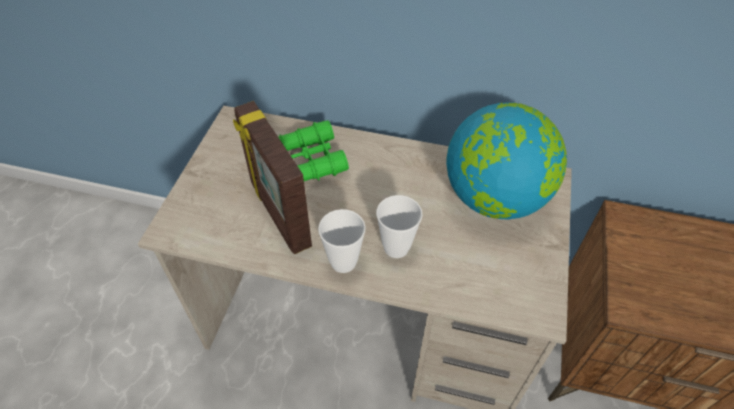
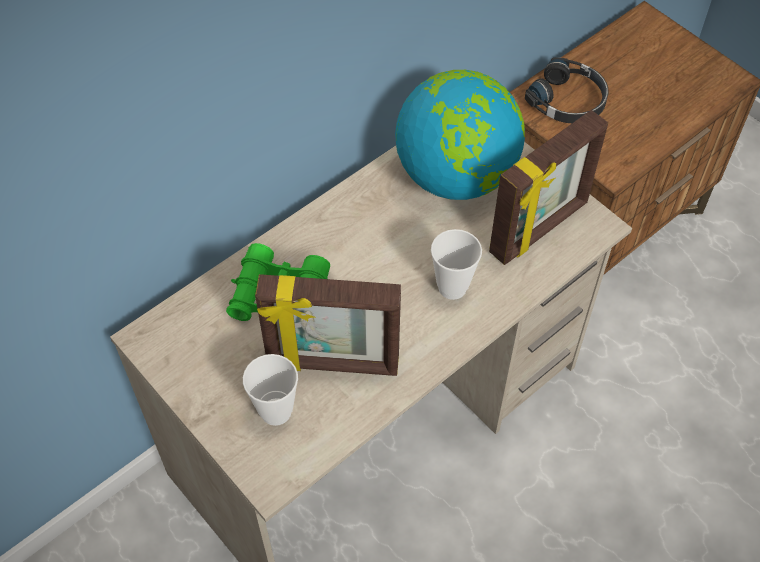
camera: 55 degrees left, 5 degrees up
cup [318,209,366,273] -> cup moved to [243,354,298,426]
none -> picture frame [489,110,608,265]
none -> black headphones [525,57,608,123]

